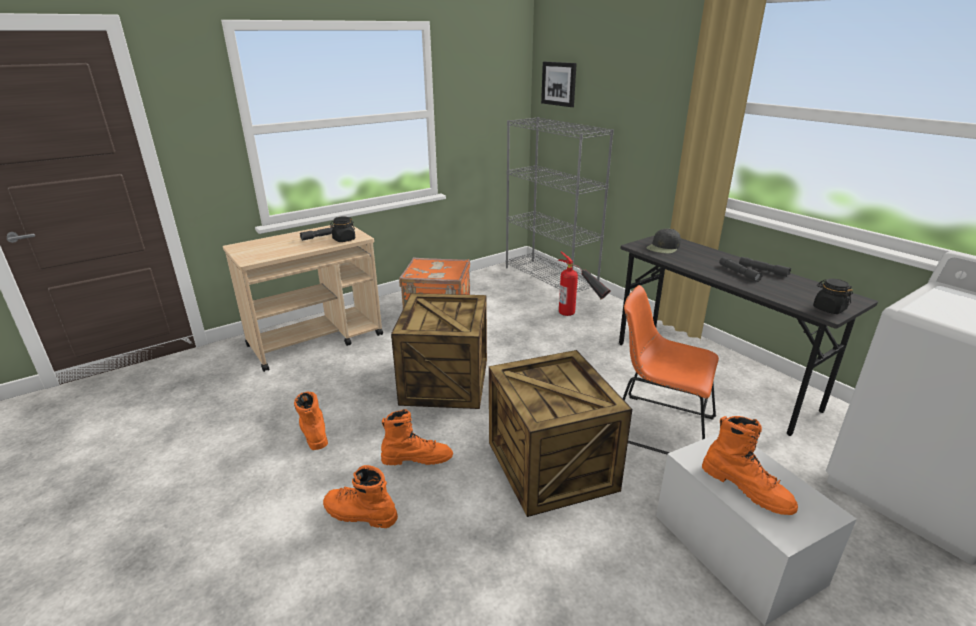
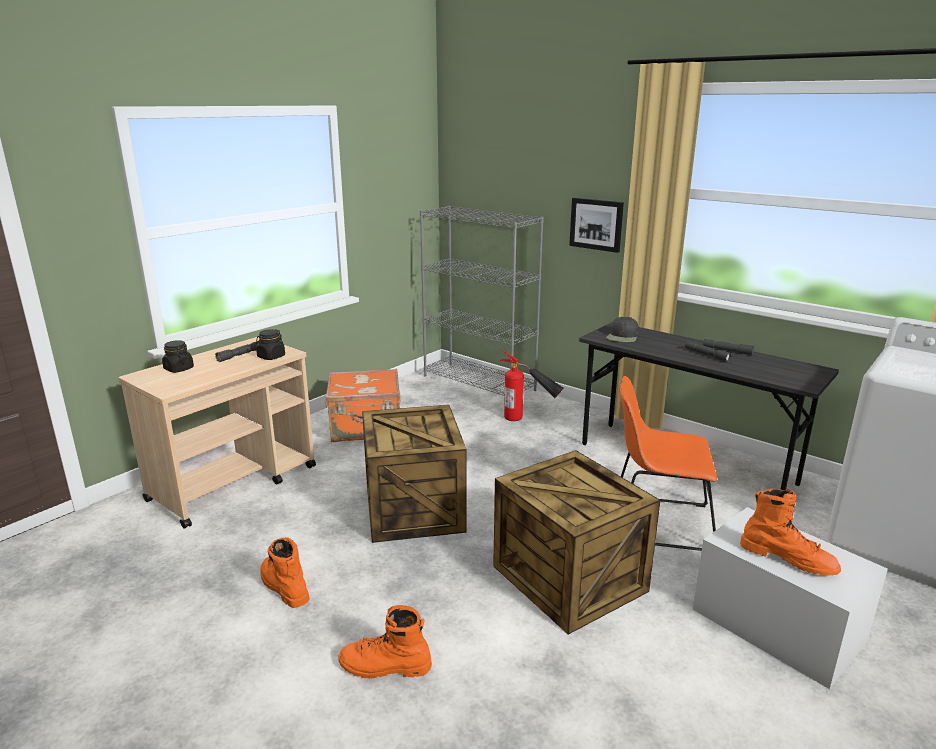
camera: 15 degrees left, 5 degrees down
orange boot [381,409,453,465] -> none
picture [541,62,577,107] -> picture moved to [569,198,624,253]
black jar [813,279,853,314] -> black jar moved to [162,340,194,373]

